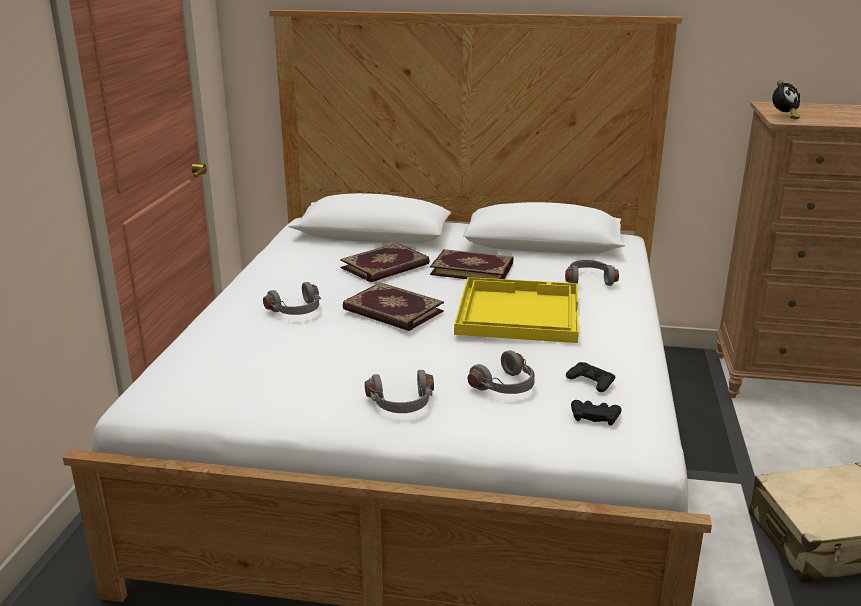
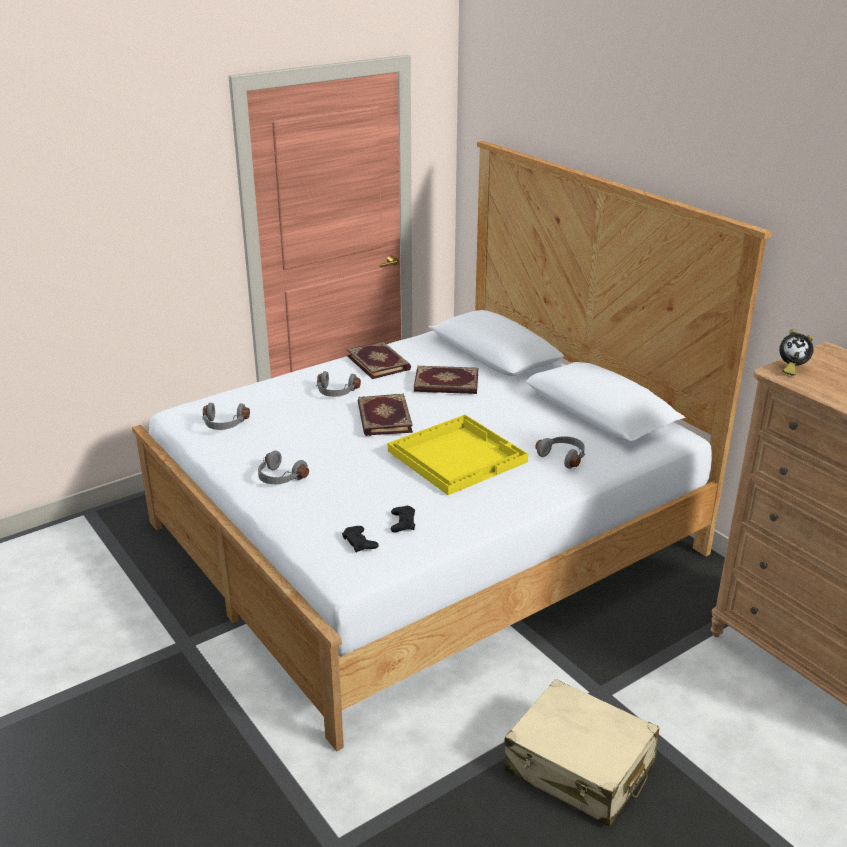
camera: 45 degrees right, 5 degrees up
book [430,249,513,279] -> book moved to [346,341,411,379]
grey headphones [468,350,535,394] -> grey headphones moved to [203,403,250,430]

